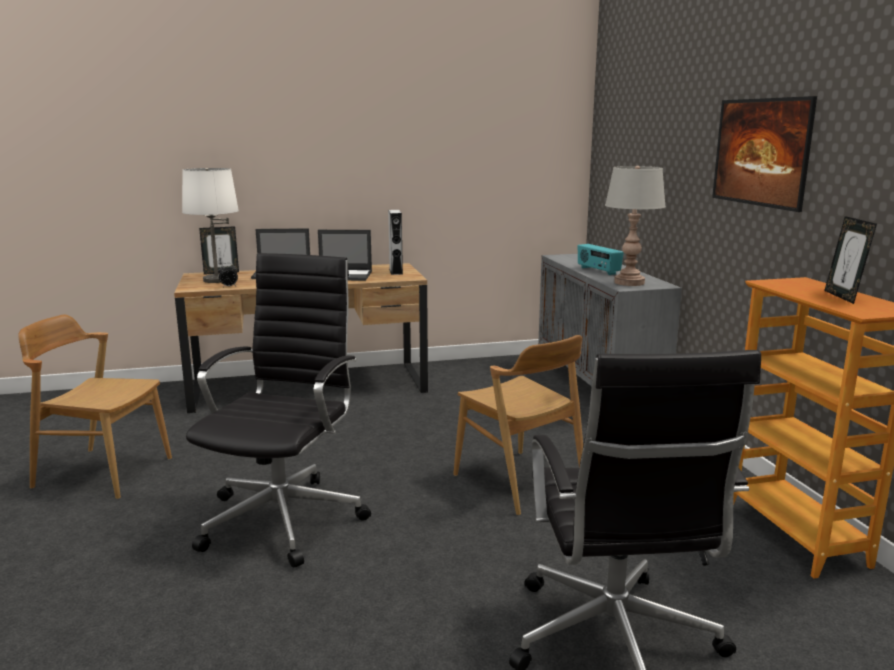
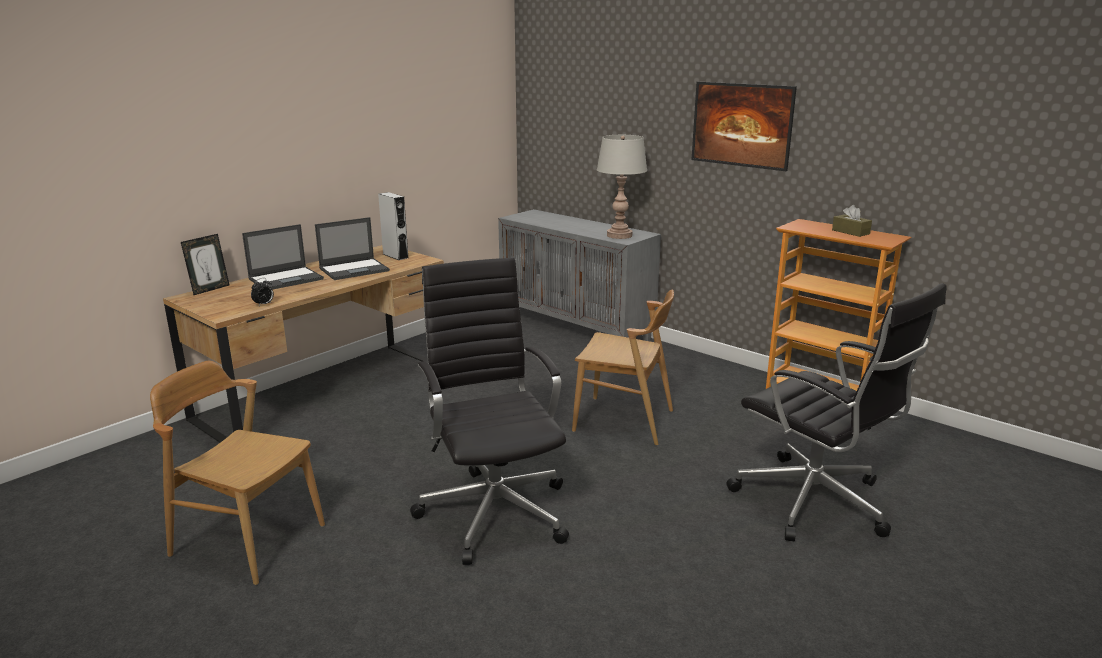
camera: 35 degrees left, 5 degrees up
brown chair [18,315,172,499] -> brown chair turned 45 degrees clockwise [150,361,325,585]
white table lamp [182,168,239,283] -> none
radio [578,244,624,275] -> none
picture frame [824,216,877,304] -> brown tissue box [832,205,872,237]

